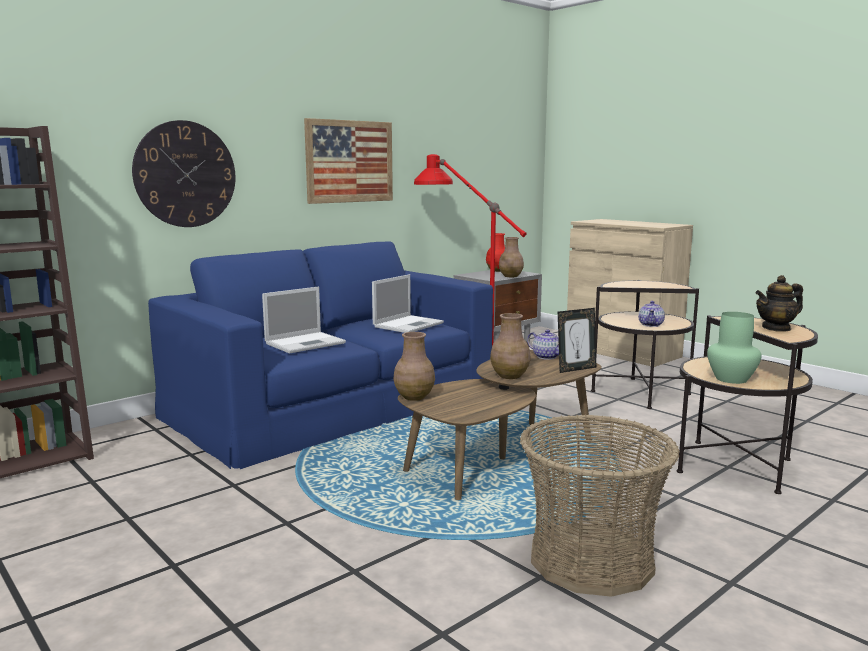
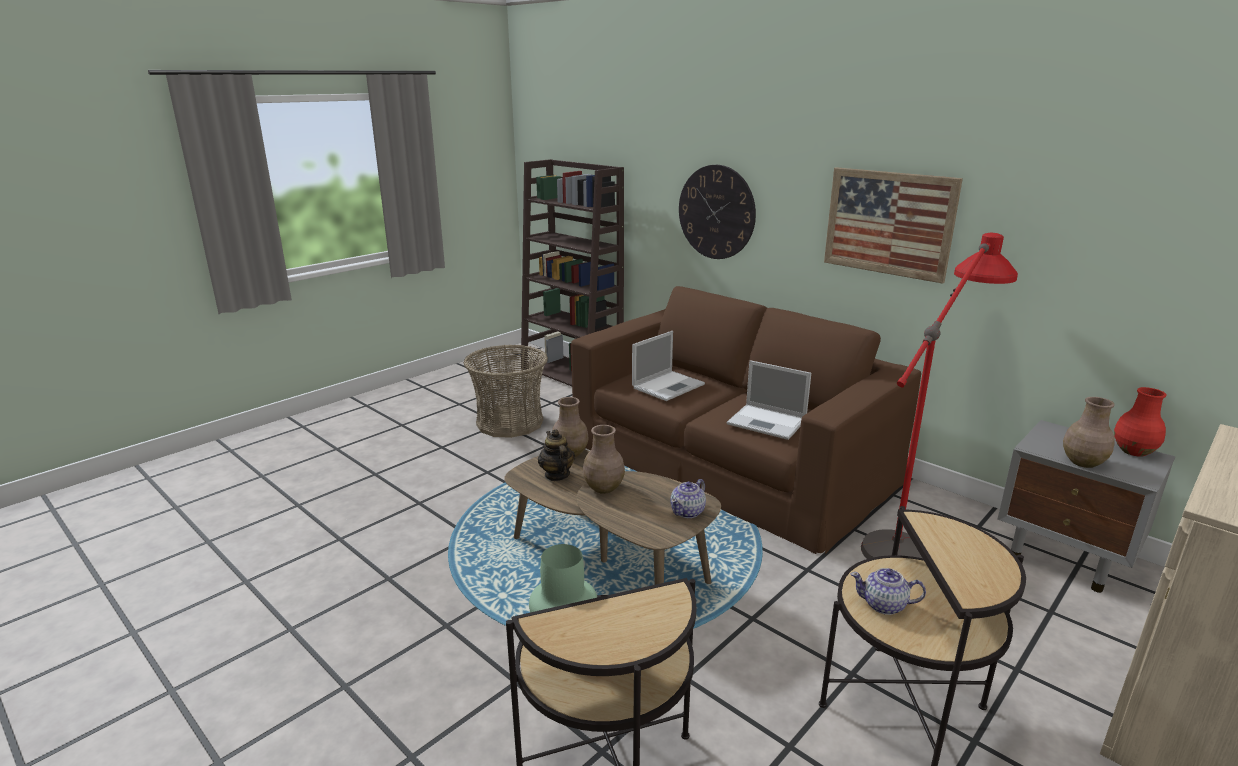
camera: 85 degrees right, 10 degrees up
blue sofa [148,241,493,469] -> brown sofa [571,286,921,554]
laptop [262,287,346,354] -> laptop turned 90 degrees counterclockwise [632,331,705,401]
basket [520,415,680,597] -> basket moved to [464,344,548,438]
picture frame [558,308,596,373] -> none
teapot [756,275,803,332] -> teapot moved to [538,429,575,481]

